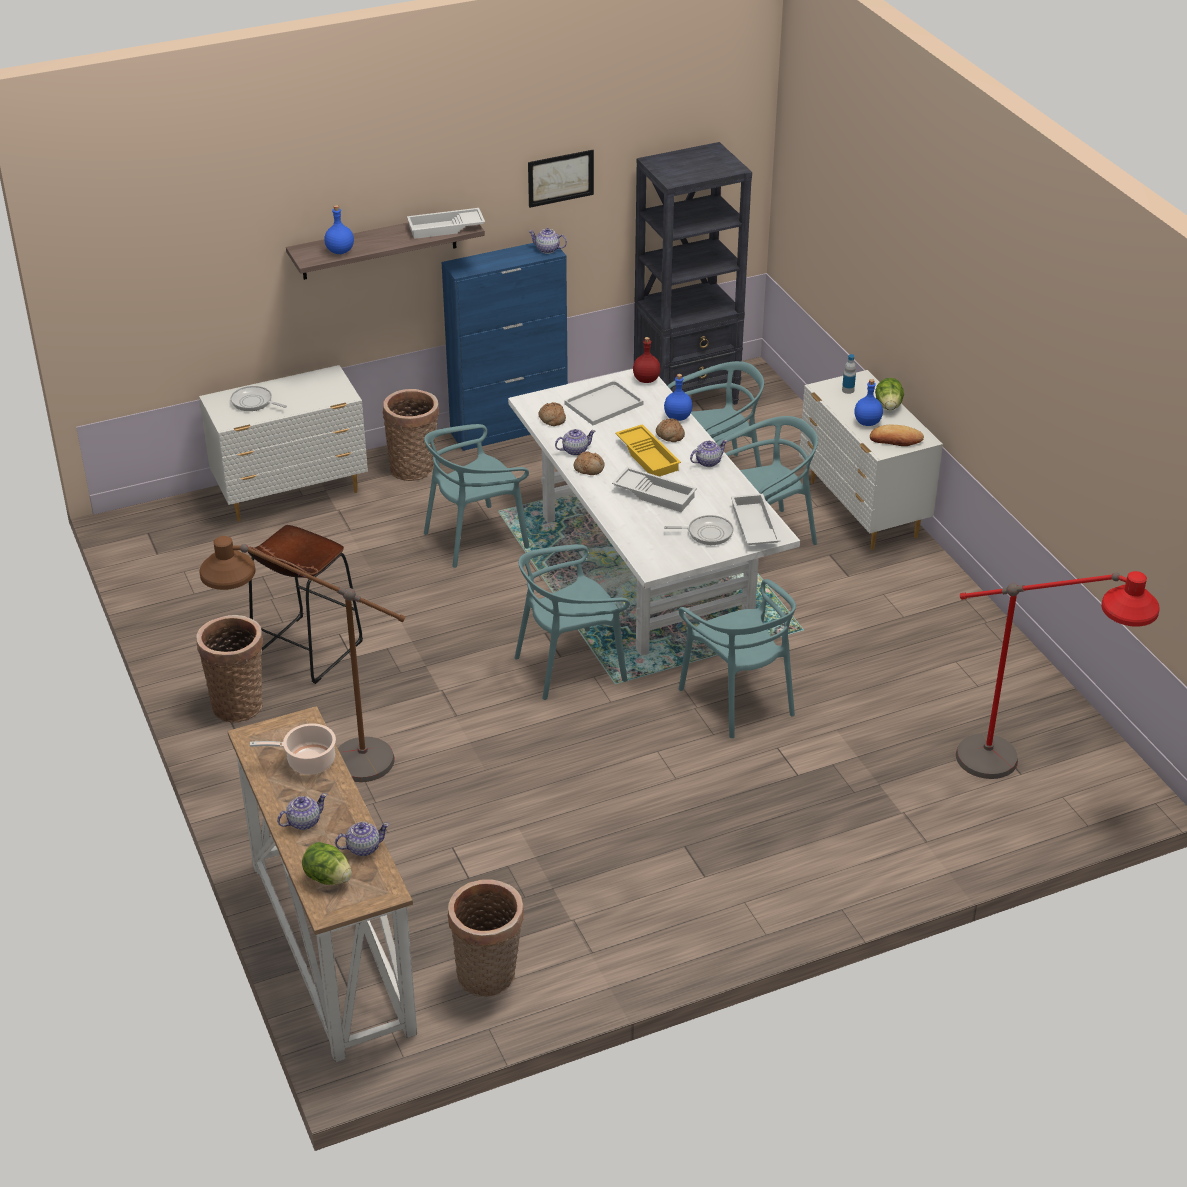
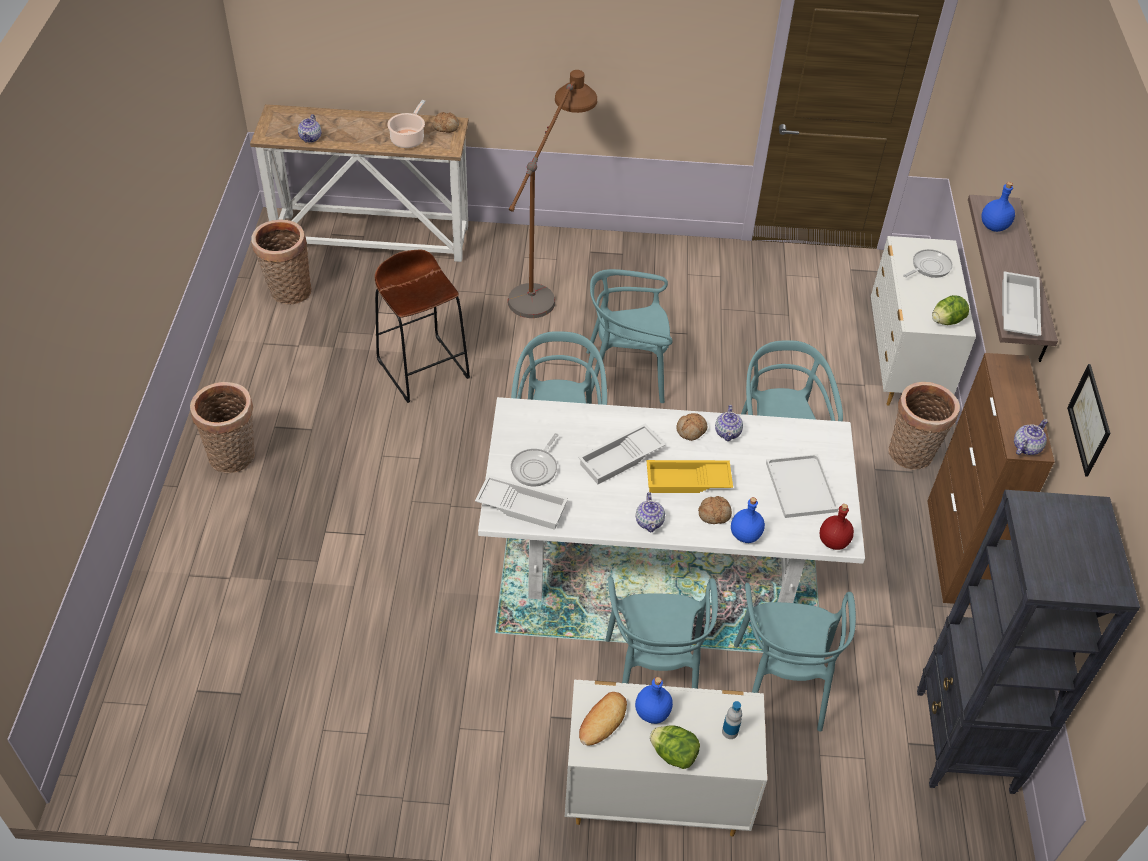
camera: 115 degrees right, 10 degrees up
basket [196,615,263,723] -> basket moved to [190,382,255,473]
brown stool [248,525,363,684] -> brown stool moved to [375,250,470,403]
teapot [277,793,327,830] -> none
lettuce [302,842,352,885] -> lettuce moved to [932,295,969,325]
blue cabinet [441,243,568,451] -> brown cabinet [927,353,1055,605]
bread [538,402,566,426] -> bread moved to [433,112,459,133]
turquoise chair [679,579,796,738] -> turquoise chair moved to [586,269,673,403]
red floor lamp [956,571,1160,779] -> none

